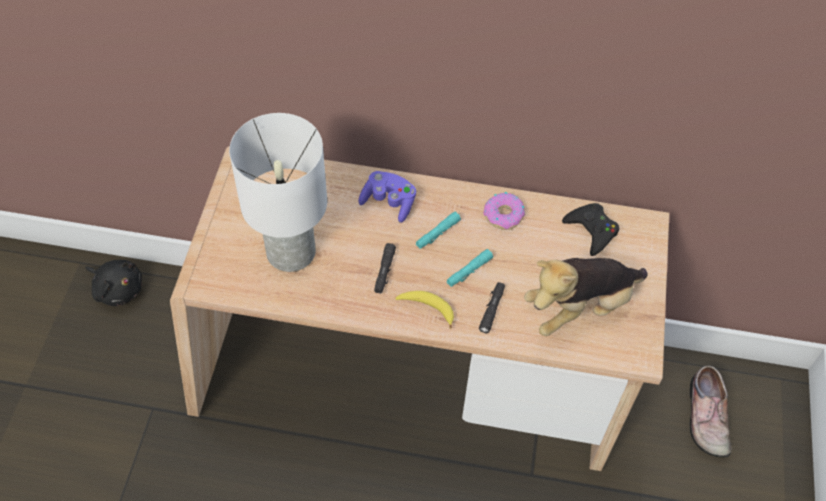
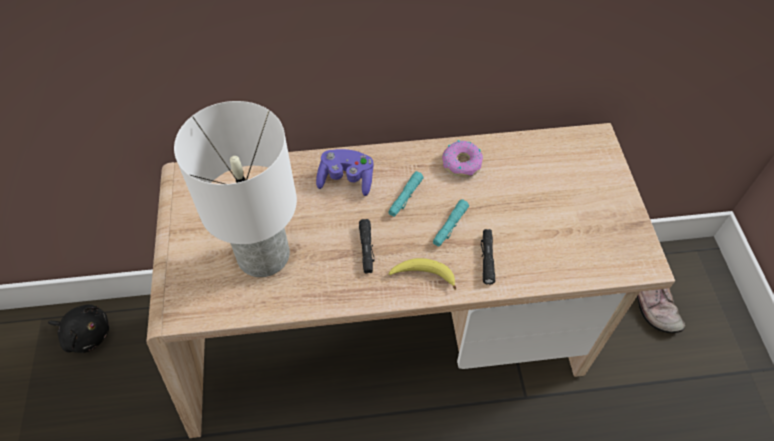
camera: 15 degrees left, 0 degrees up
plush toy [524,258,647,336] -> none
black game controller [562,203,619,256] -> none

